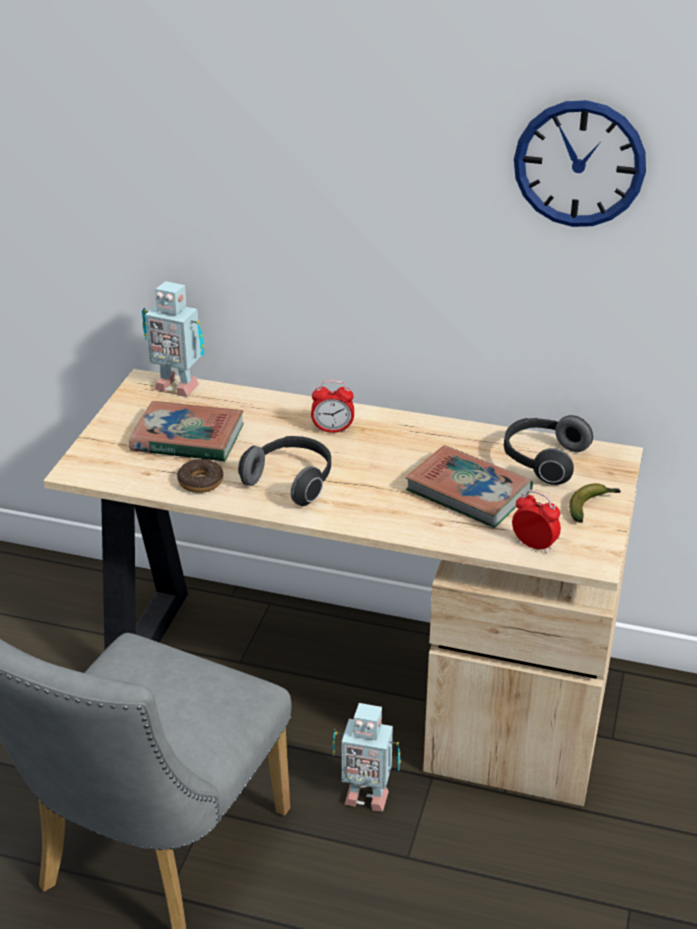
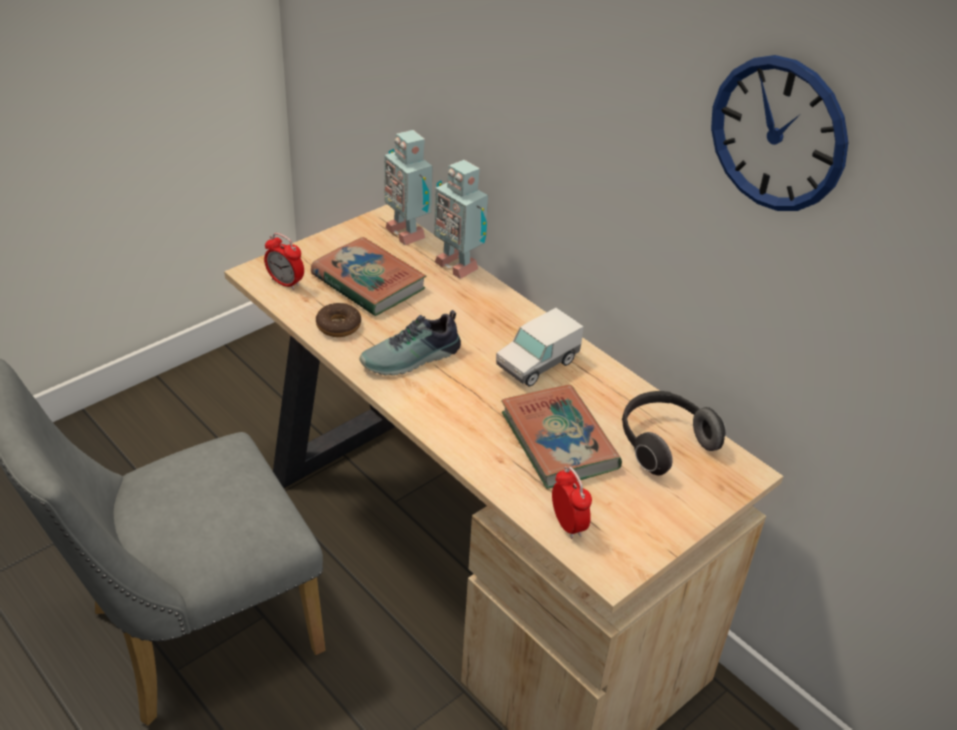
camera: 30 degrees right, 5 degrees up
headphones [238,436,331,506] -> shoe [359,310,461,376]
alarm clock [311,380,354,433] -> alarm clock moved to [264,233,304,290]
toy robot [333,703,401,812] -> toy robot moved to [434,160,488,279]
banana [569,483,621,523] -> none
none -> toy truck [496,308,584,386]

